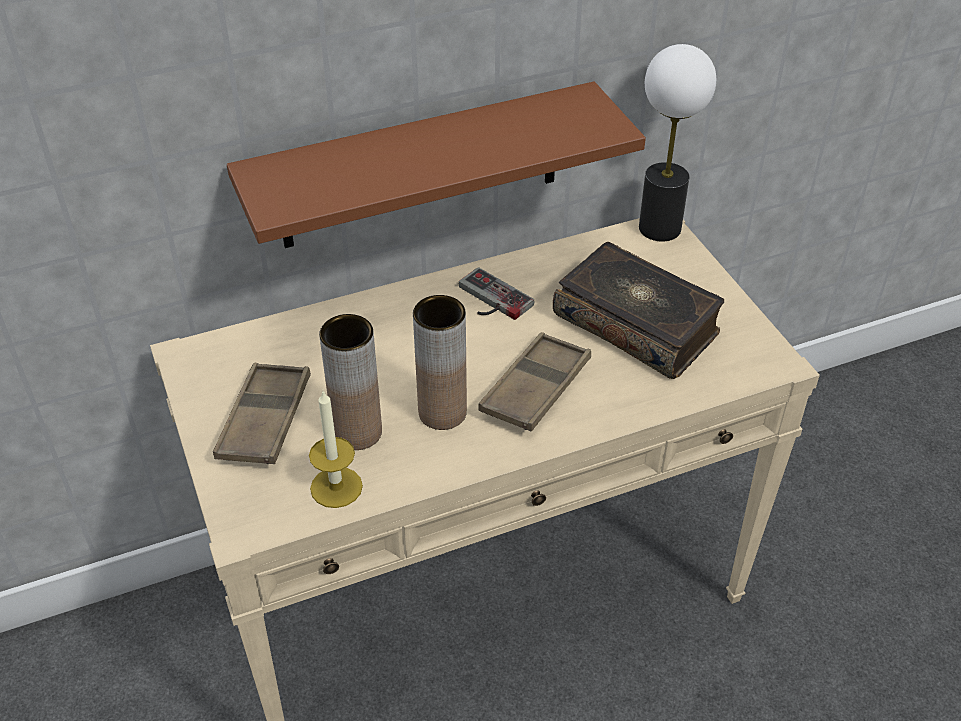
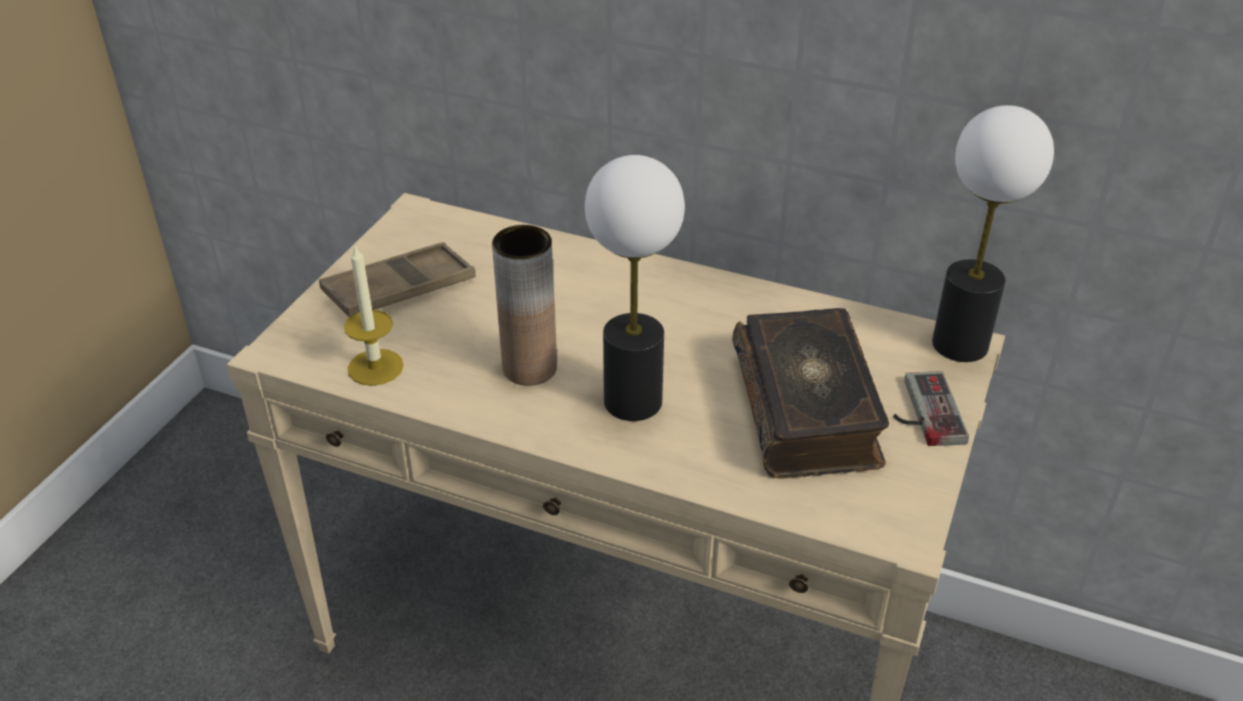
camera: 45 degrees right, 5 degrees down
brown shelf [227,81,646,248] -> none
brown vase [319,314,382,450] -> none
game controller [459,267,534,320] -> game controller moved to [893,371,969,446]
brown tray [479,332,591,432] -> table lamp [585,155,685,421]

